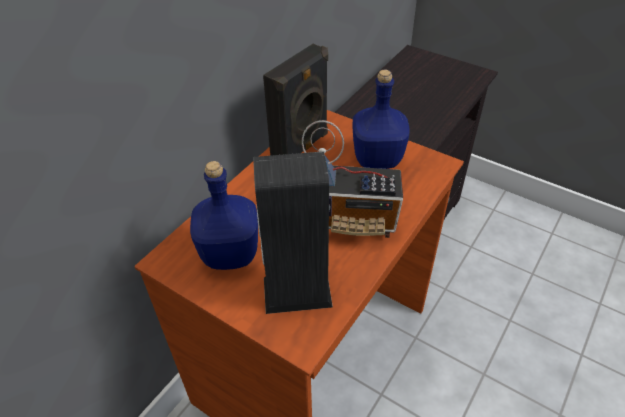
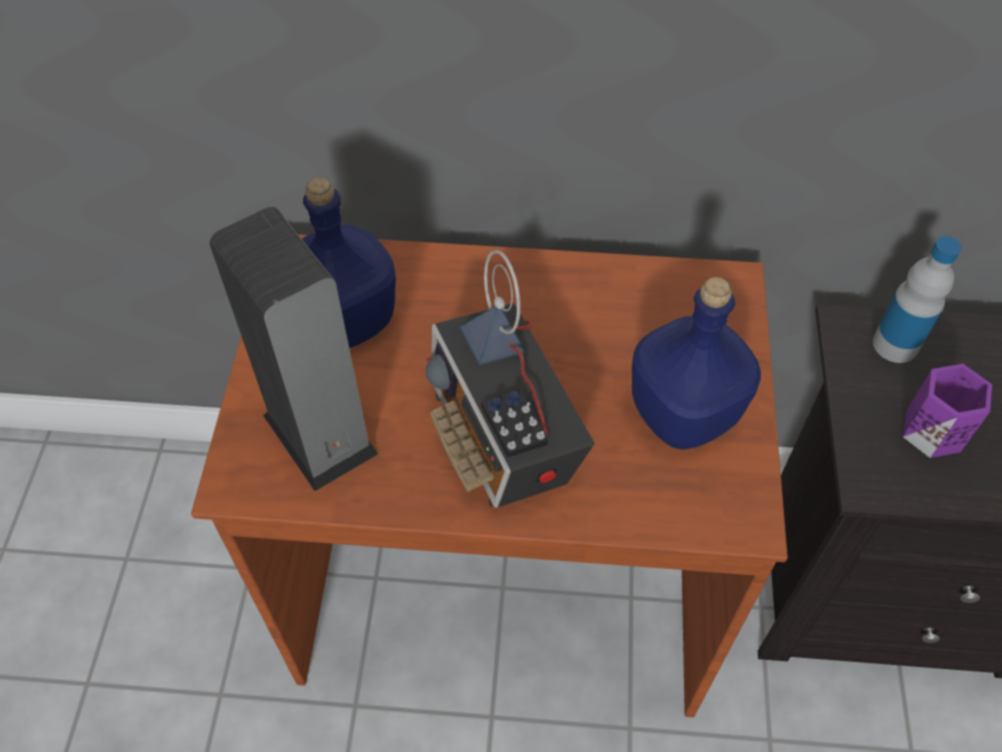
camera: 60 degrees right, 10 degrees up
black speaker [263,44,328,156] -> none
none -> bottle [873,236,962,363]
none -> purple mug [903,364,992,458]

